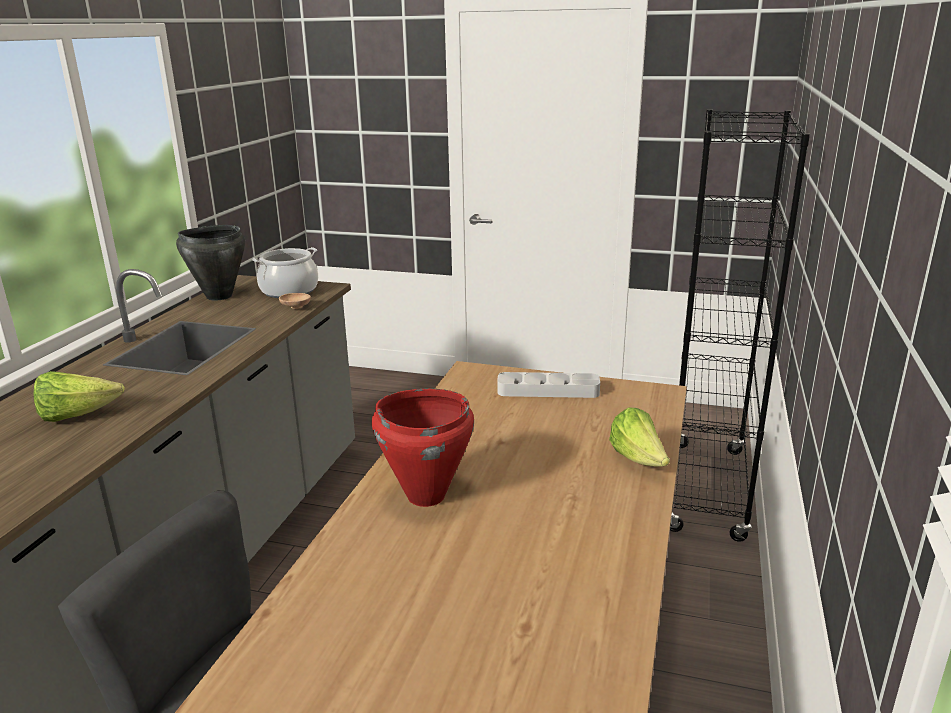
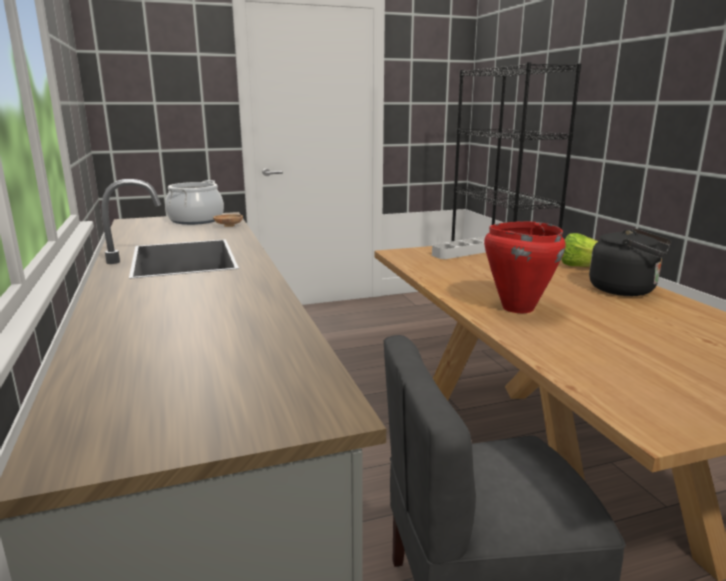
camera: 35 degrees left, 5 degrees down
lettuce [34,371,125,422] -> none
black cooking pot [176,225,245,301] -> none
none -> black kettle [589,228,672,296]

